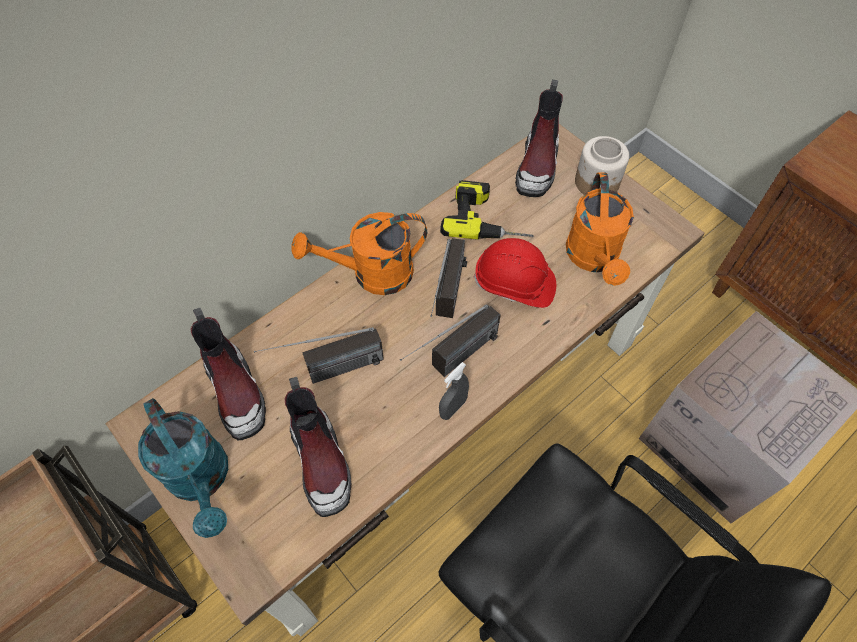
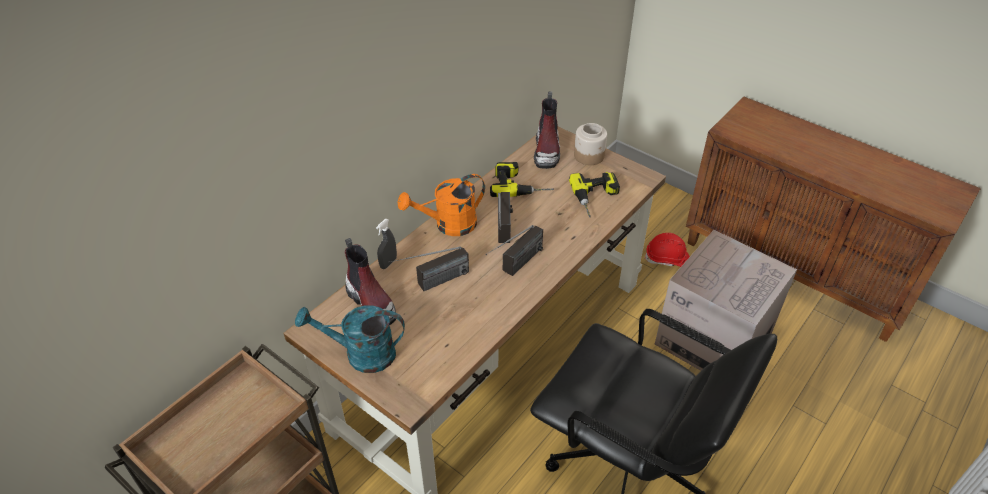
camera: 10 degrees left, 15 degrees down
turquoise watering can [138,398,228,538] -> turquoise watering can turned 135 degrees clockwise [295,305,405,373]
boot [285,377,351,517] -> none
grey spray bottle [439,362,469,420] -> grey spray bottle moved to [376,219,397,269]
red hard hat [473,238,556,308] -> red hard hat moved to [644,233,690,267]
orange watering can [566,173,634,286] -> power drill [569,172,620,217]

